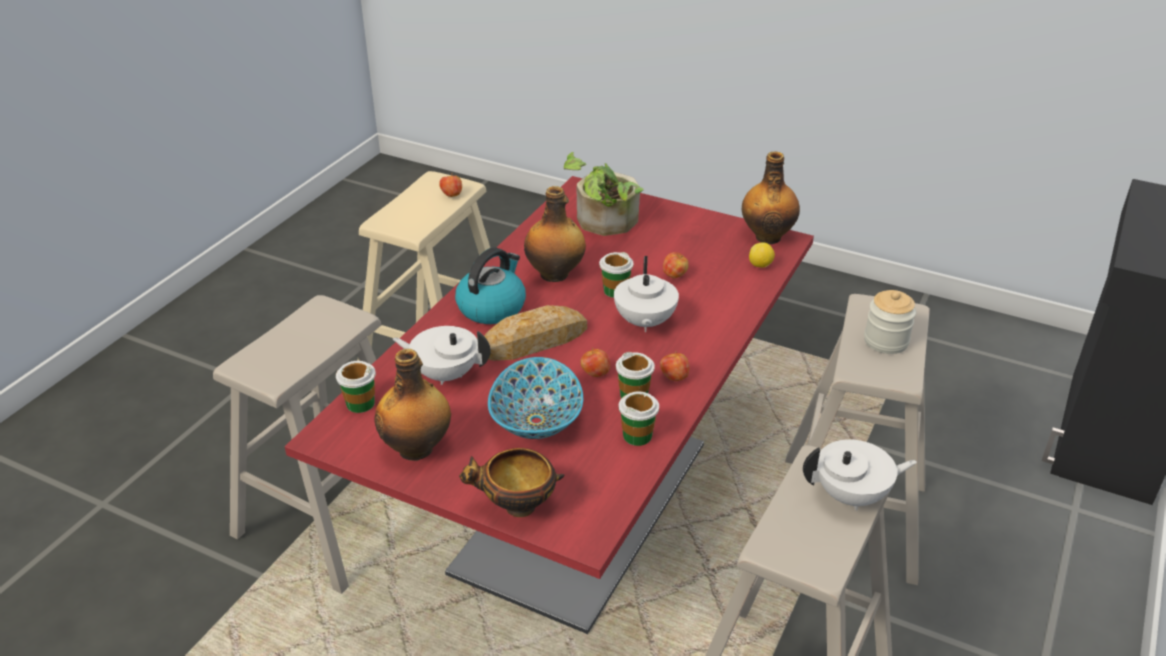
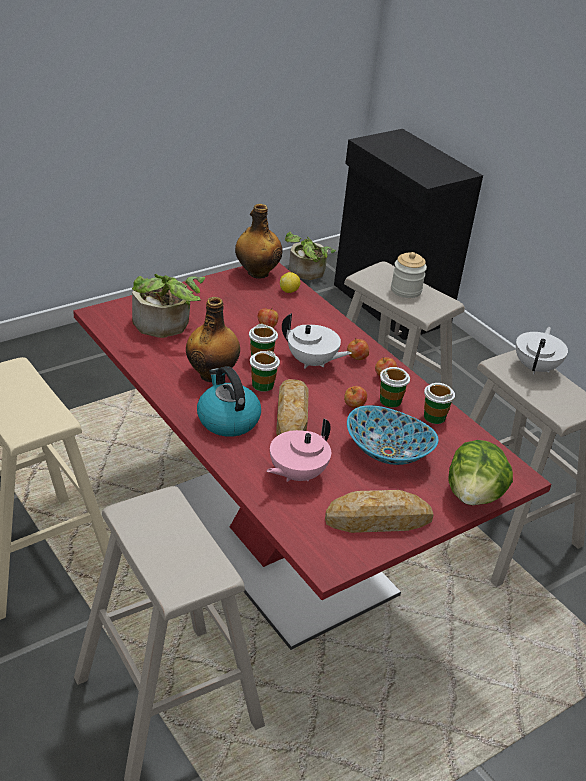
camera: 65 degrees left, 0 degrees up
cup [336,361,376,413] -> cup moved to [250,351,280,392]
bottle [374,349,451,461] -> bread [325,490,434,533]
white teapot [393,326,491,385] -> pink teapot [267,418,331,482]
apple [439,173,462,197] -> apple moved to [347,338,369,360]
bowl [459,448,564,517] -> lettuce [448,440,513,505]
none -> potted plant [285,232,336,280]

